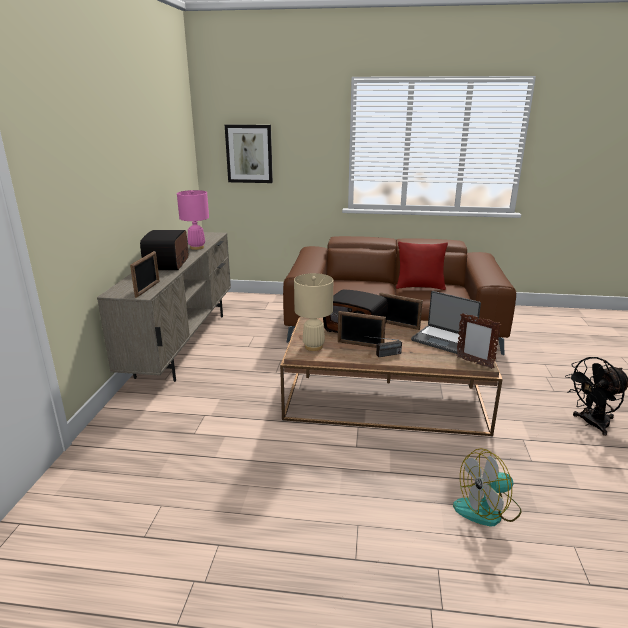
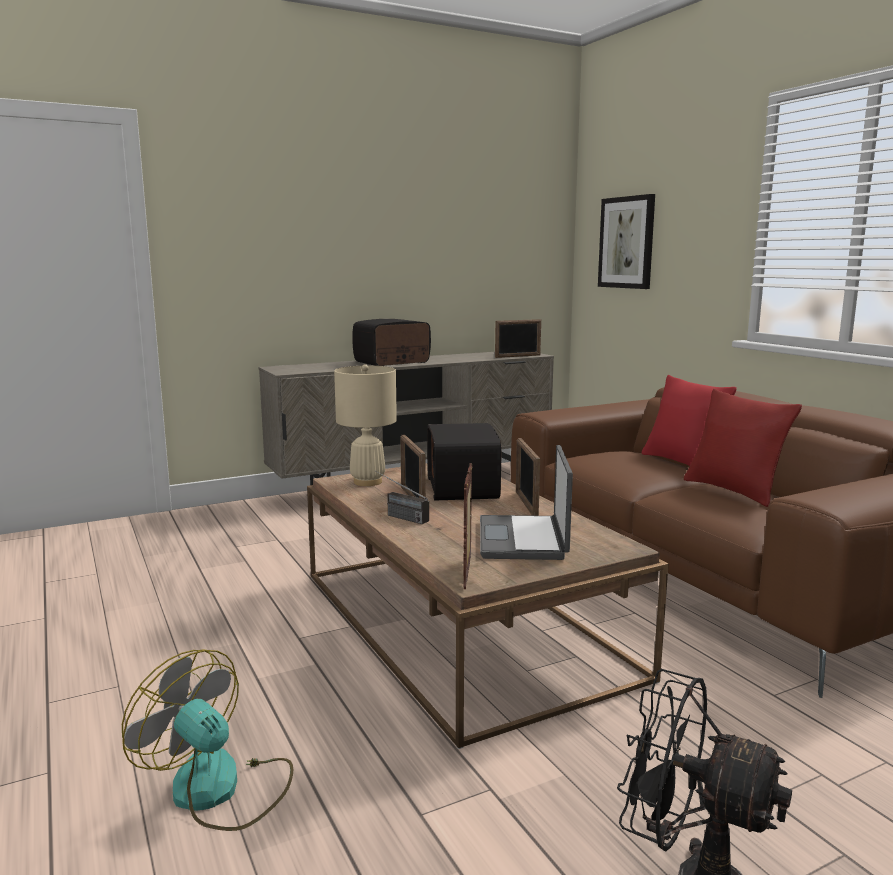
camera: 55 degrees right, 10 degrees down
picture frame [130,251,160,298] -> picture frame moved to [495,319,541,358]
pink table lamp [177,190,209,250] -> none
none -> red pillow [641,375,737,466]

